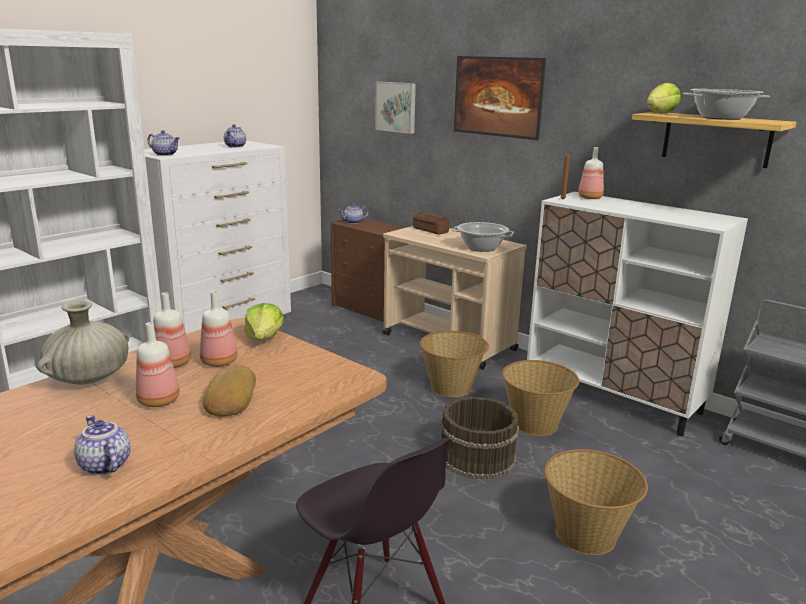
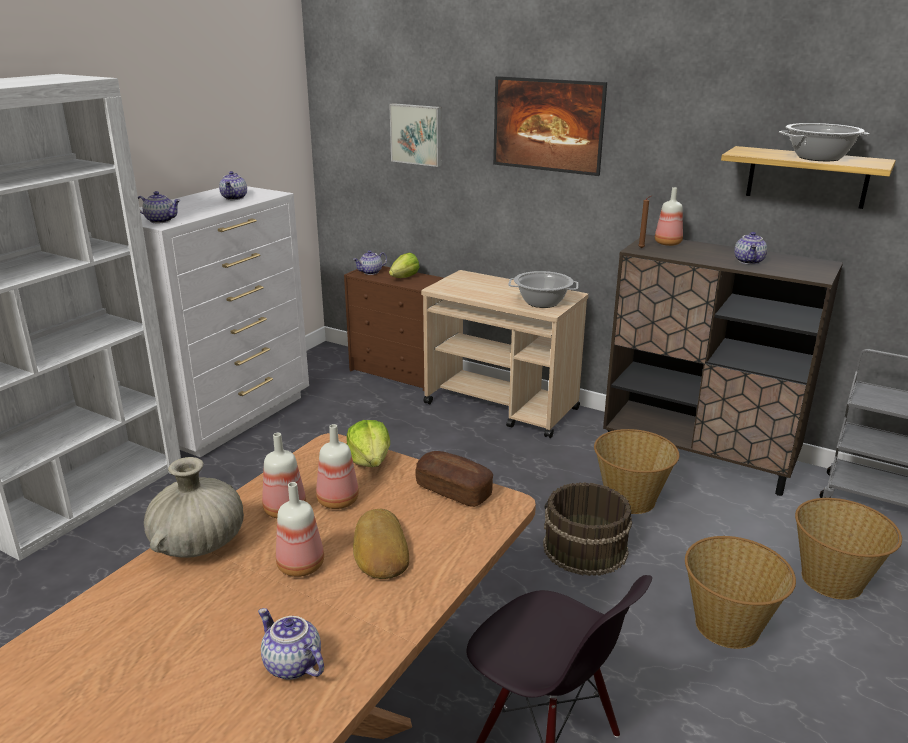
camera: 10 degrees left, 5 degrees up
bread [413,212,450,234] -> bread moved to [415,451,493,507]
basket [420,331,489,397] -> basket moved to [795,498,902,600]
white cabinet [527,192,748,436] -> brown cabinet [603,234,843,496]
lettuce [647,83,681,113] -> lettuce moved to [389,253,419,278]
none -> teapot [734,232,767,265]

